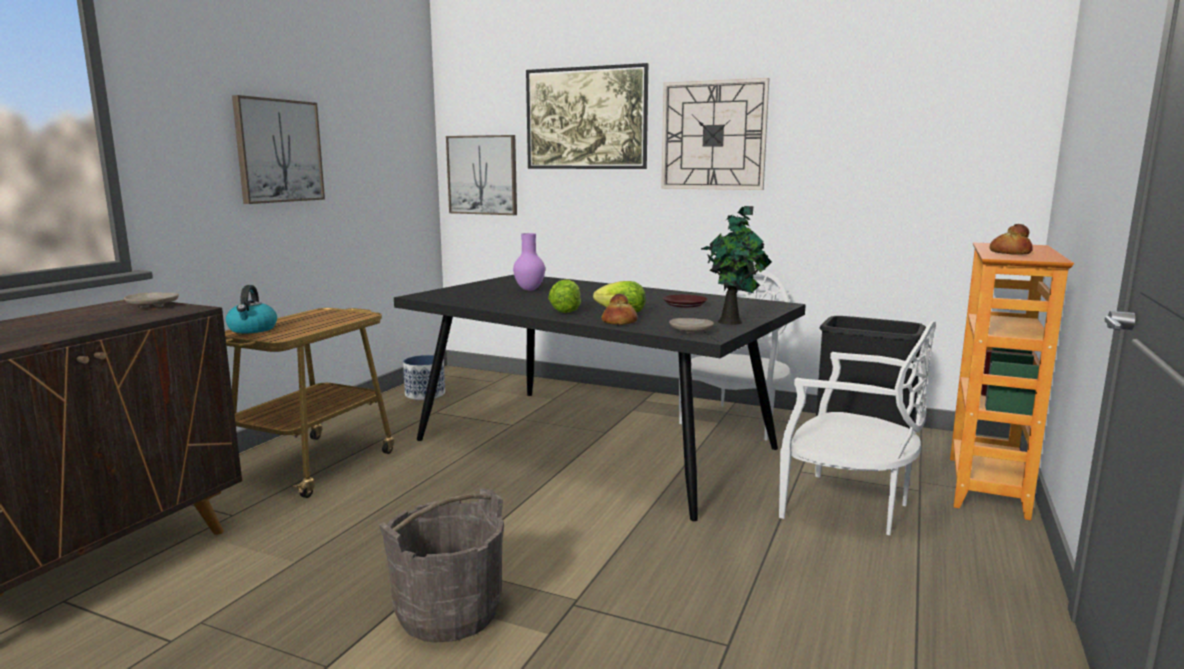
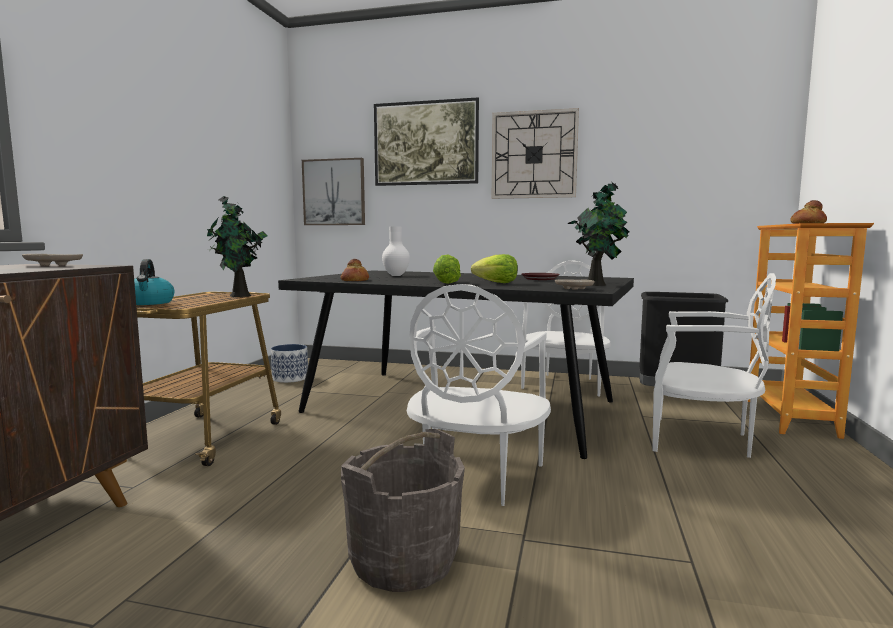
camera: 10 degrees left, 5 degrees down
picture [232,95,325,204] -> none
purple vase [513,233,545,291] -> white vase [382,227,410,276]
bread [601,294,637,325] -> bread moved to [341,259,369,281]
none -> potted plant [207,196,267,297]
none -> white chair [407,284,551,506]

